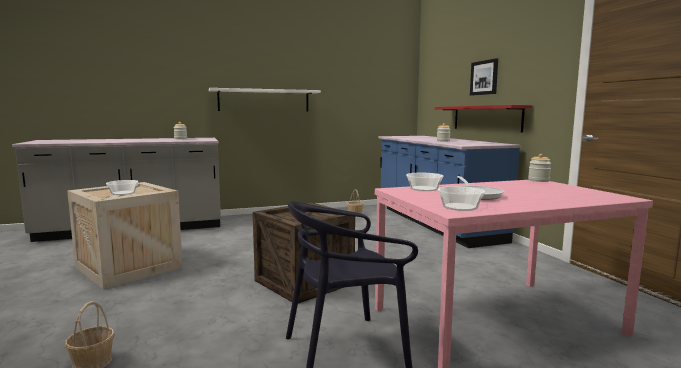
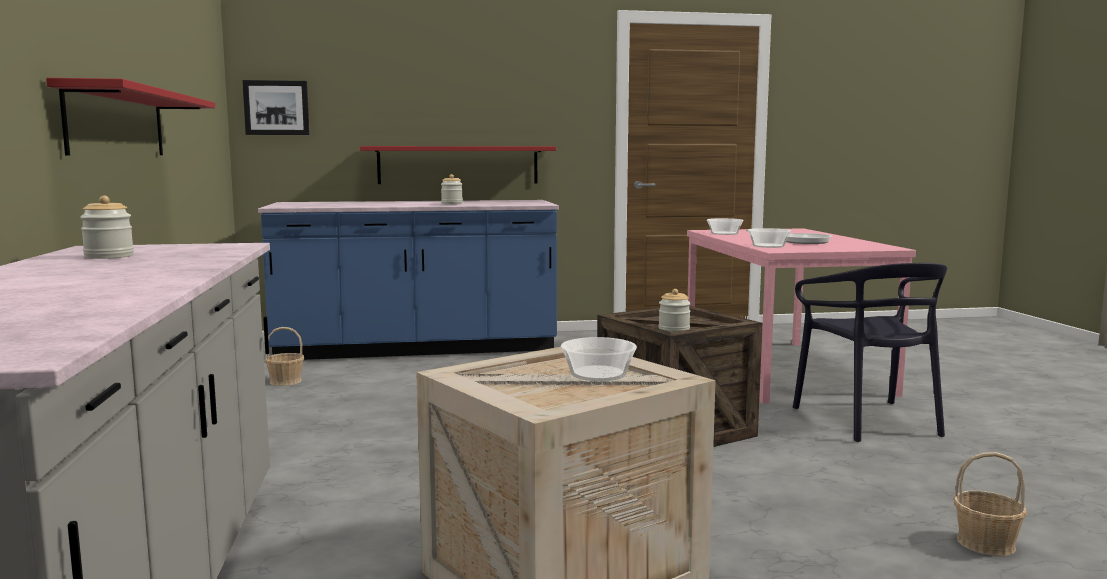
camera: 80 degrees left, 0 degrees up
white shelf [209,88,321,112] -> red shelf [46,78,215,155]
bowl [438,186,485,211] -> bowl moved to [707,218,743,235]
picture [470,58,498,95] -> picture moved to [242,80,310,135]
jar [528,154,551,182] -> jar moved to [659,289,691,332]

